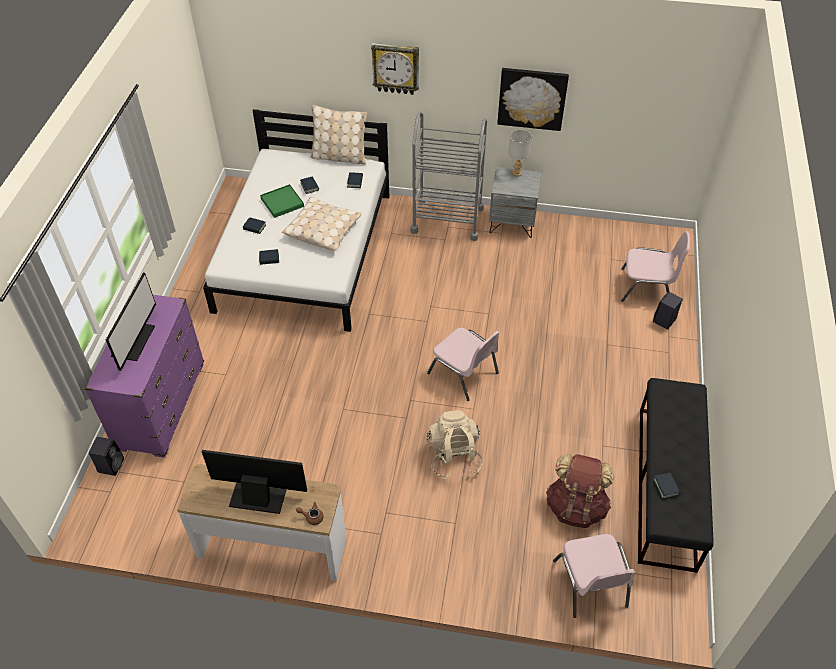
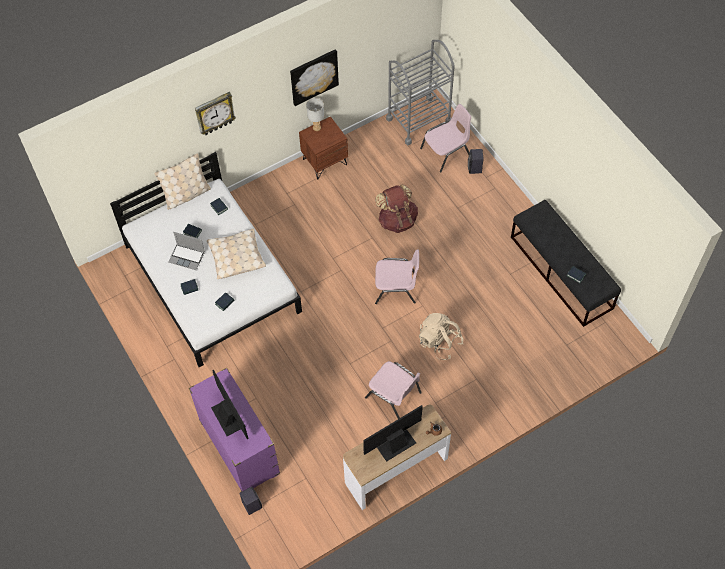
camera: 40 degrees left, 10 degrees up
green tray [260,184,304,218] -> laptop [168,232,205,270]
grey cart [410,111,487,241] -> grey cart moved to [386,40,455,145]
grey nightstand [489,167,541,238] -> brown nightstand [299,116,348,179]
brown backpack [546,454,614,528] -> brown backpack moved to [375,184,418,233]
pink chair [553,534,635,618] -> pink chair moved to [365,361,422,419]

